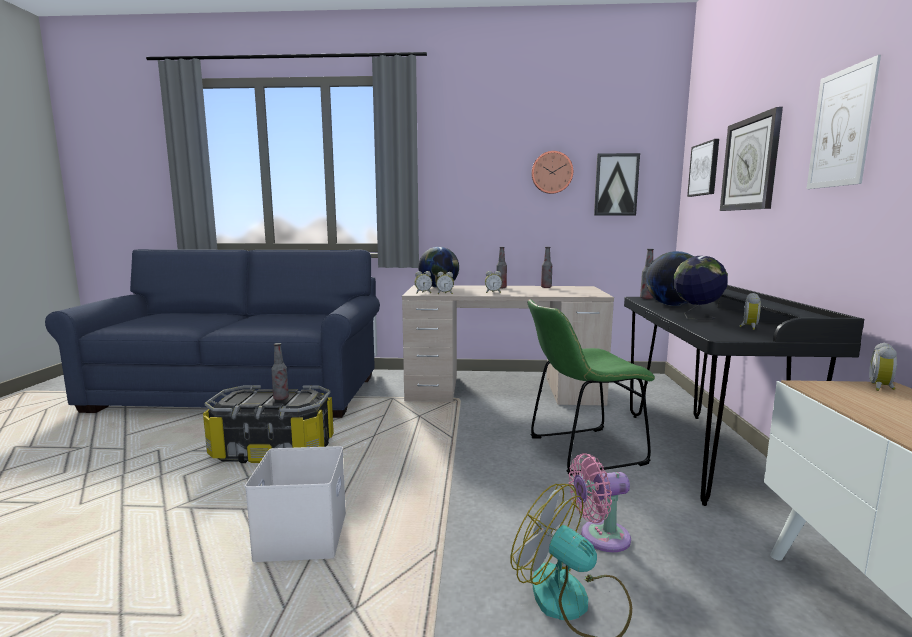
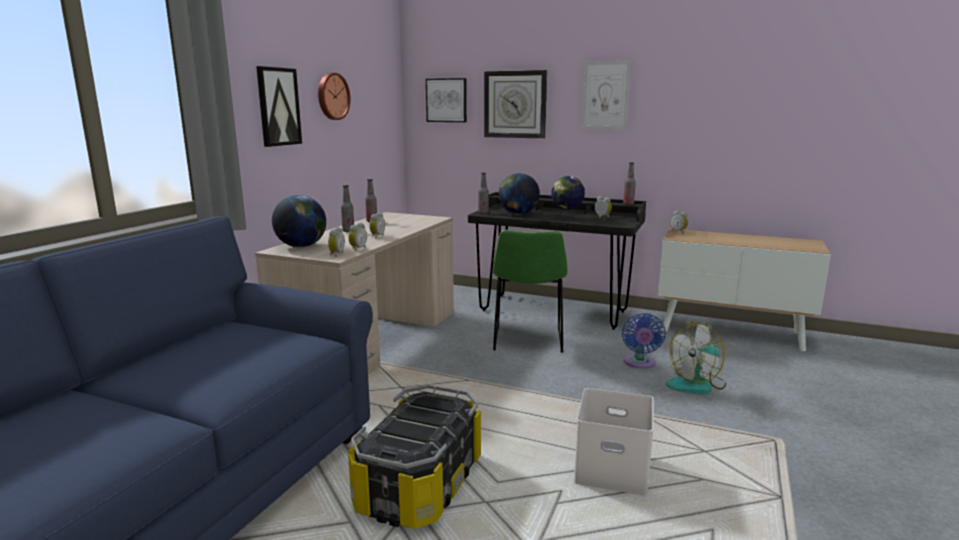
camera: 70 degrees left, 5 degrees up
bottle [271,343,289,400] -> bottle moved to [623,162,636,205]
pink fan [569,453,631,552] -> blue fan [622,313,666,368]
picture [594,153,640,216] -> picture moved to [256,66,302,147]

